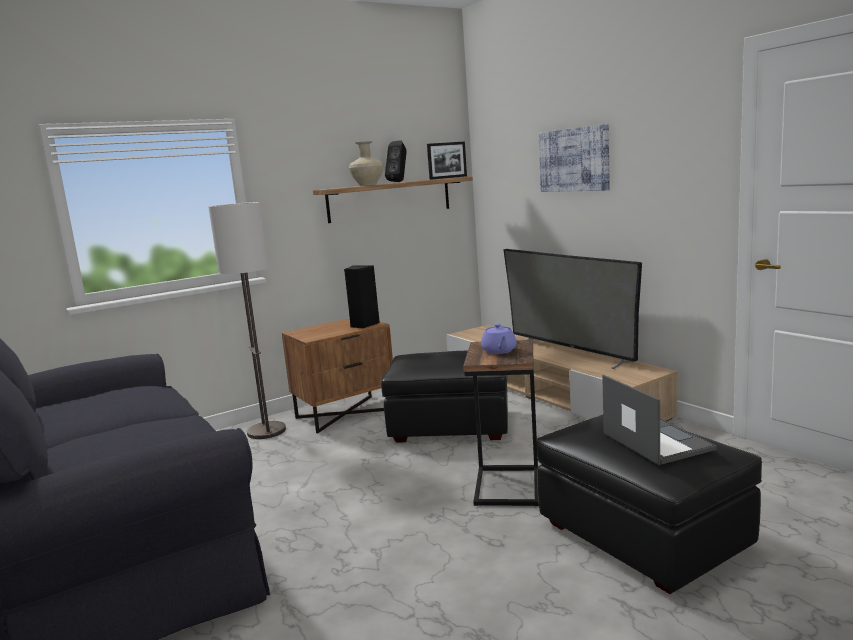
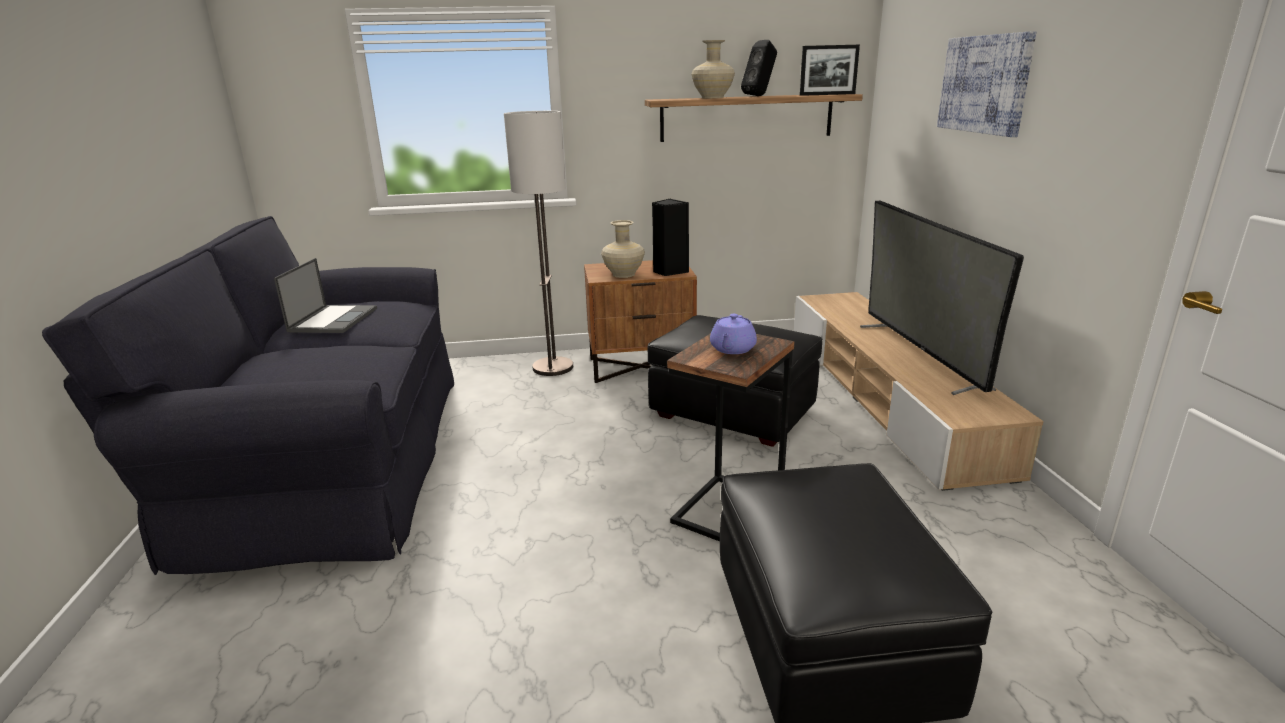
camera: 25 degrees right, 10 degrees up
laptop [602,375,717,465] -> laptop moved to [274,258,377,333]
none -> beige vase [601,220,645,278]

